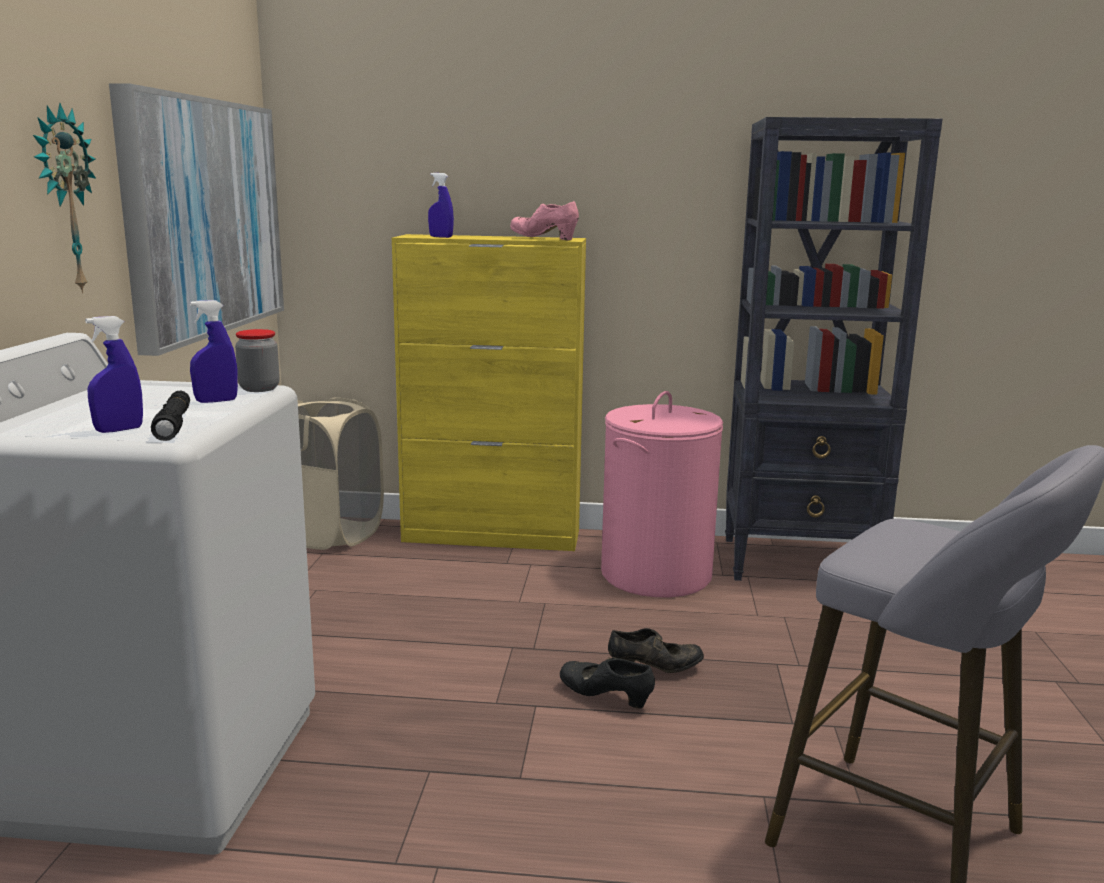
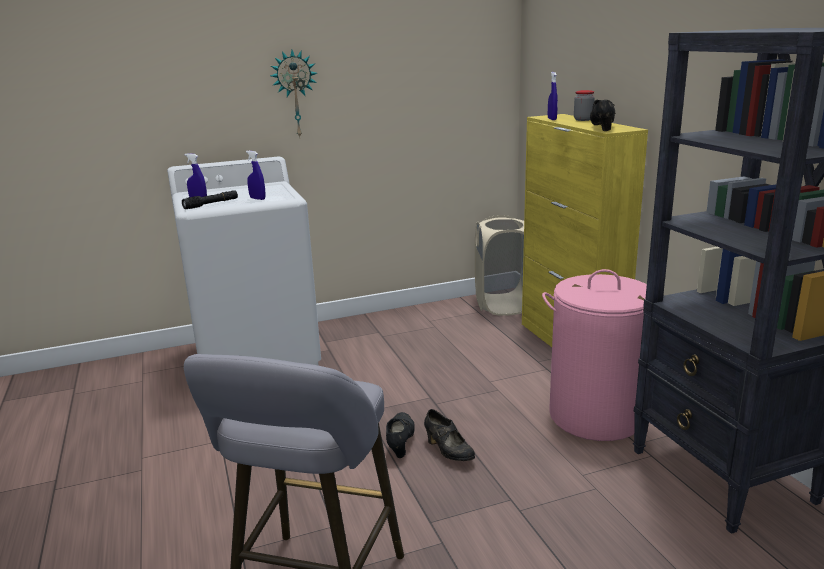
camera: 65 degrees right, 5 degrees up
picture [109,83,284,356] -> none
jar [235,329,280,392] -> jar moved to [574,90,595,121]
pink shoe [510,201,579,240] -> black shoe [590,100,615,131]

